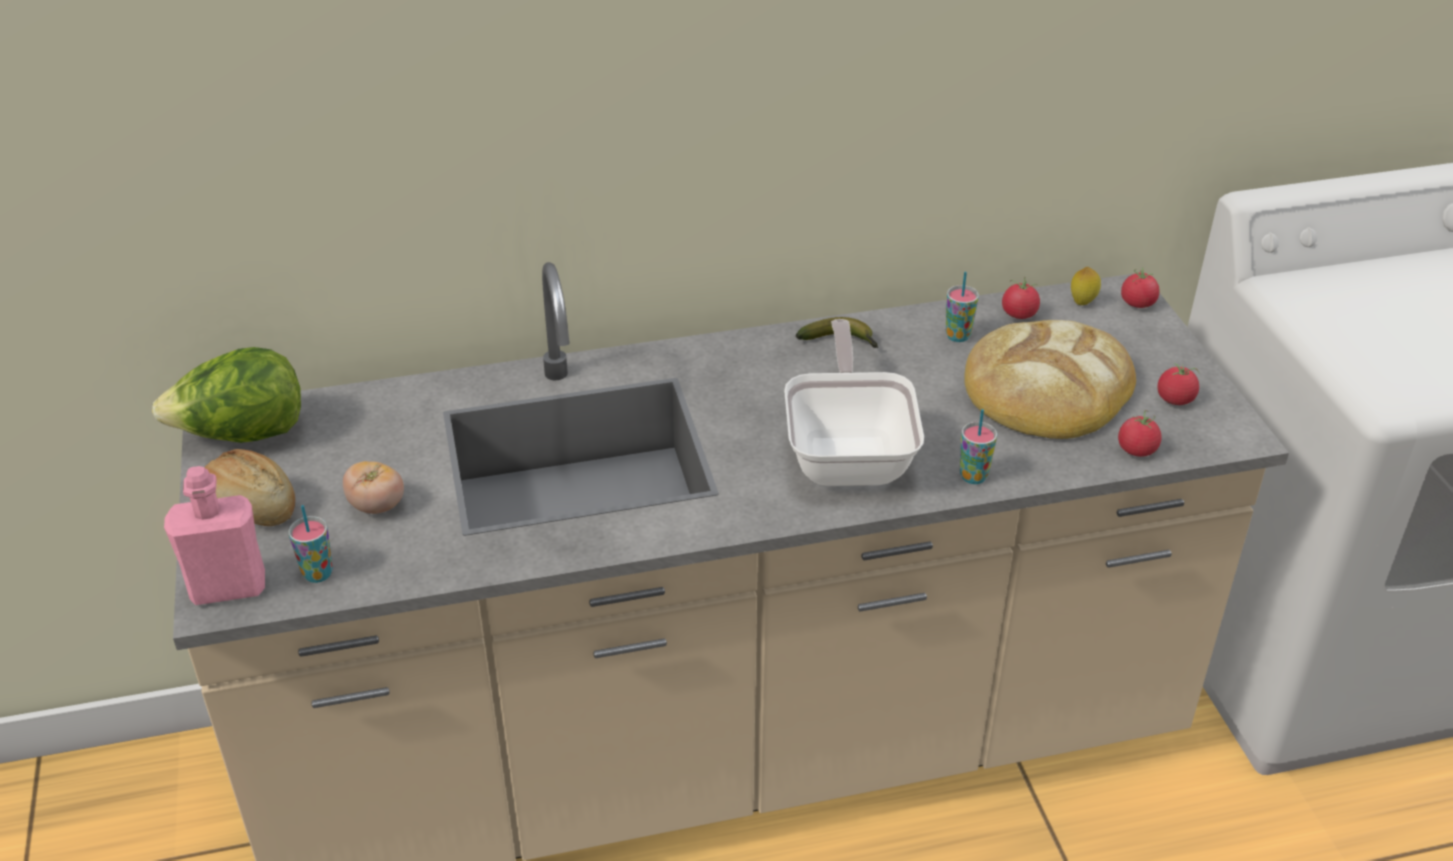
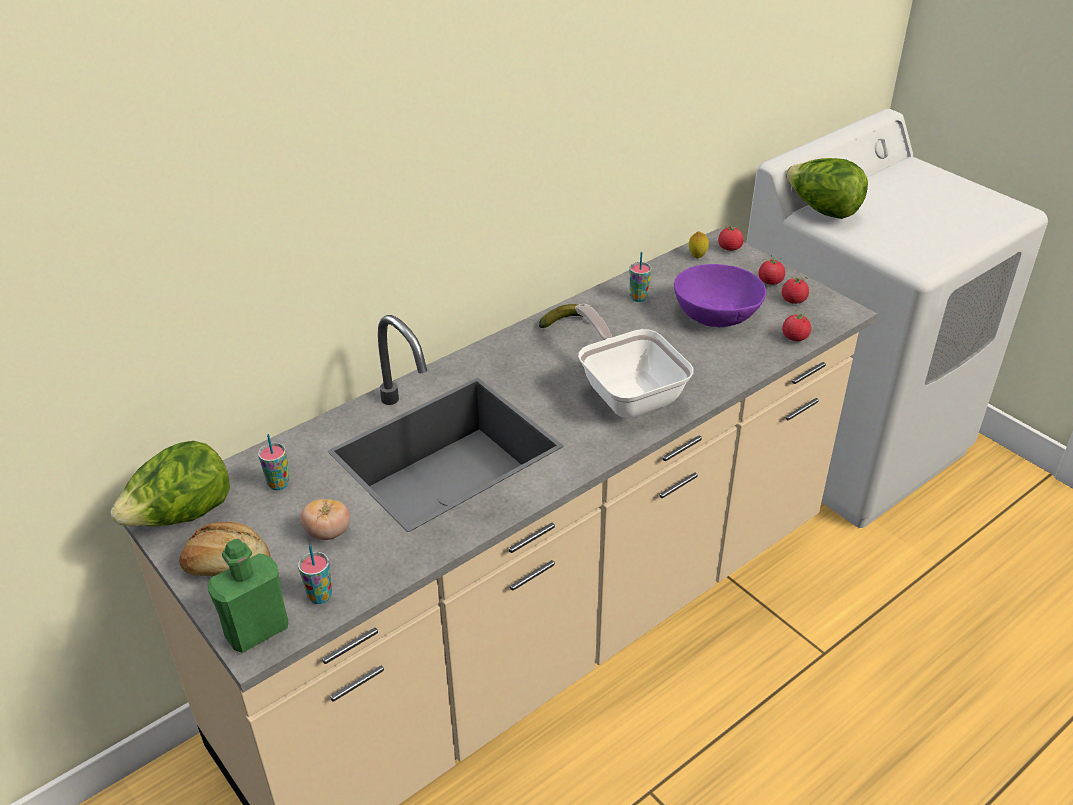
camera: 25 degrees left, 0 degrees up
pink bottle [164,466,265,605] -> green bottle [208,539,288,653]
cup [960,409,997,484] -> cup moved to [258,434,290,490]
bread [964,320,1136,439] -> purple bowl [674,264,766,327]
tomato [1002,277,1040,319] -> tomato moved to [759,255,785,285]
none -> lettuce [785,158,868,219]

